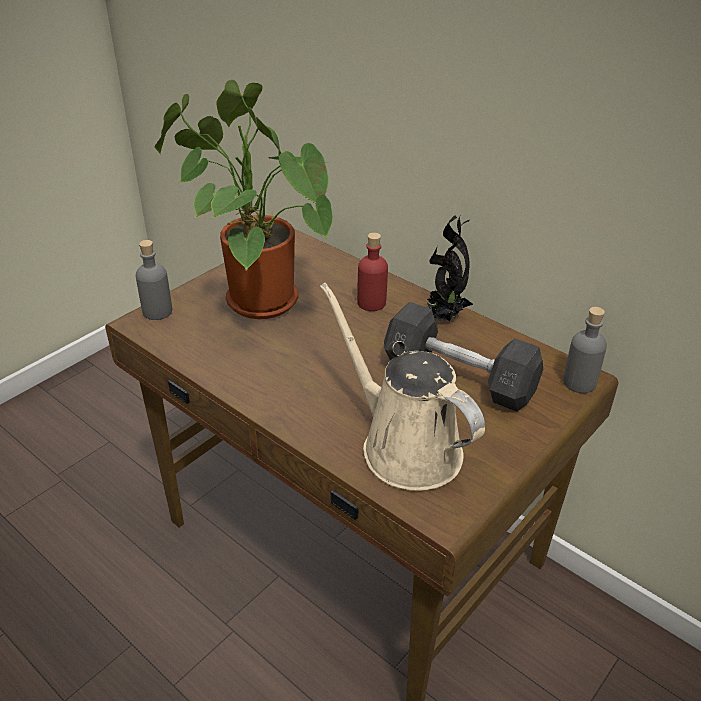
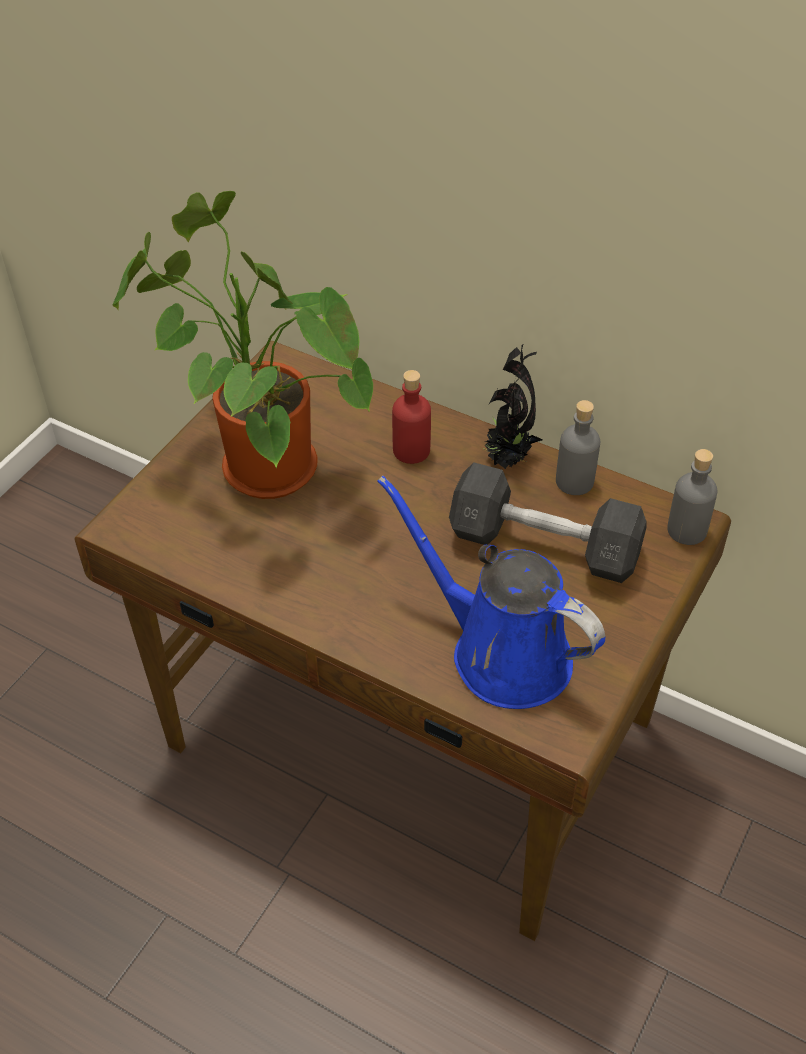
camera: 10 degrees left, 10 degrees up
grey bottle [136,240,172,320] -> grey bottle moved to [556,400,600,495]
beige watering can [320,283,485,491] -> blue watering can [377,475,605,709]

